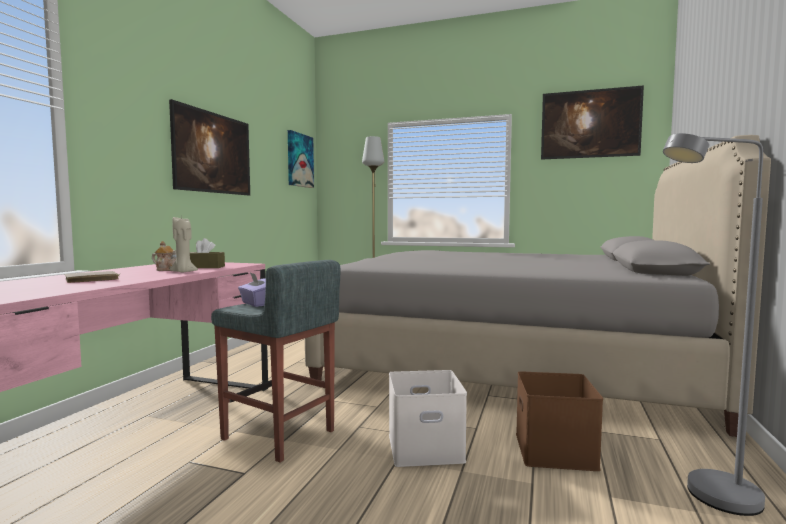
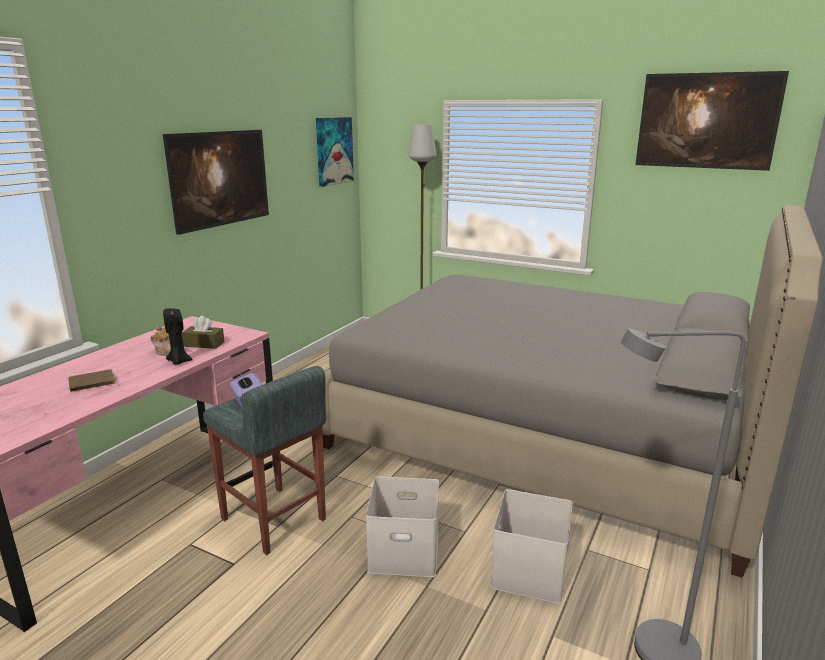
camera: 10 degrees right, 15 degrees up
beige candle [170,217,198,273] -> black candle [163,308,192,365]
brown storage box [516,371,603,471] -> white storage box [490,489,573,604]

